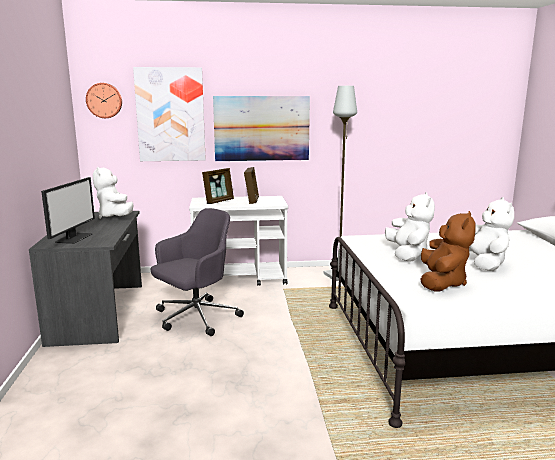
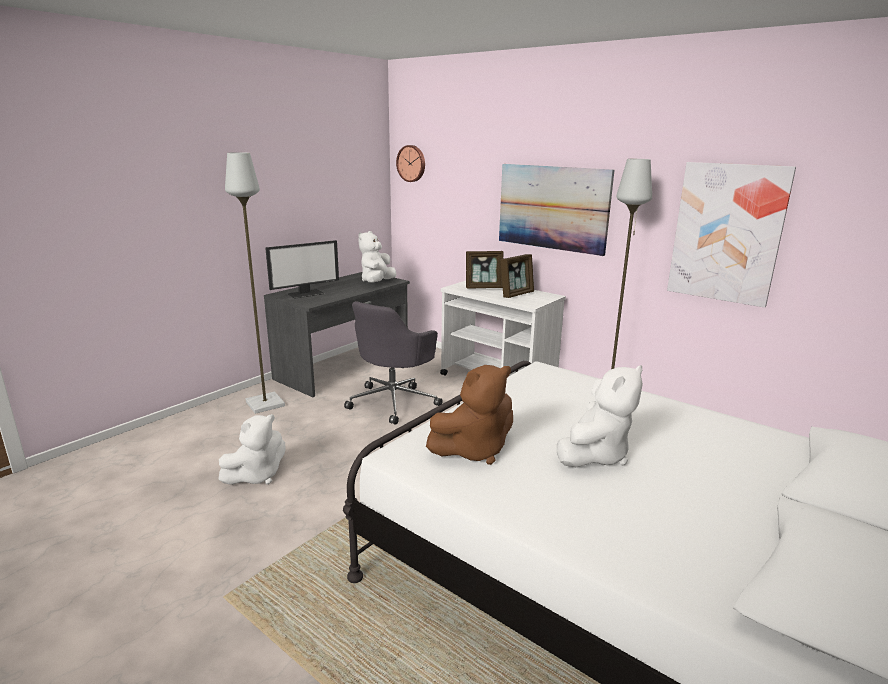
camera: 45 degrees right, 5 degrees up
picture [133,67,206,161] -> picture moved to [667,162,796,308]
grey office chair [150,208,244,336] -> grey office chair turned 120 degrees clockwise [344,301,442,425]
white plush toy [385,192,435,262] -> white plush toy moved to [218,414,286,485]
none -> grey floor lamp [225,152,285,414]

